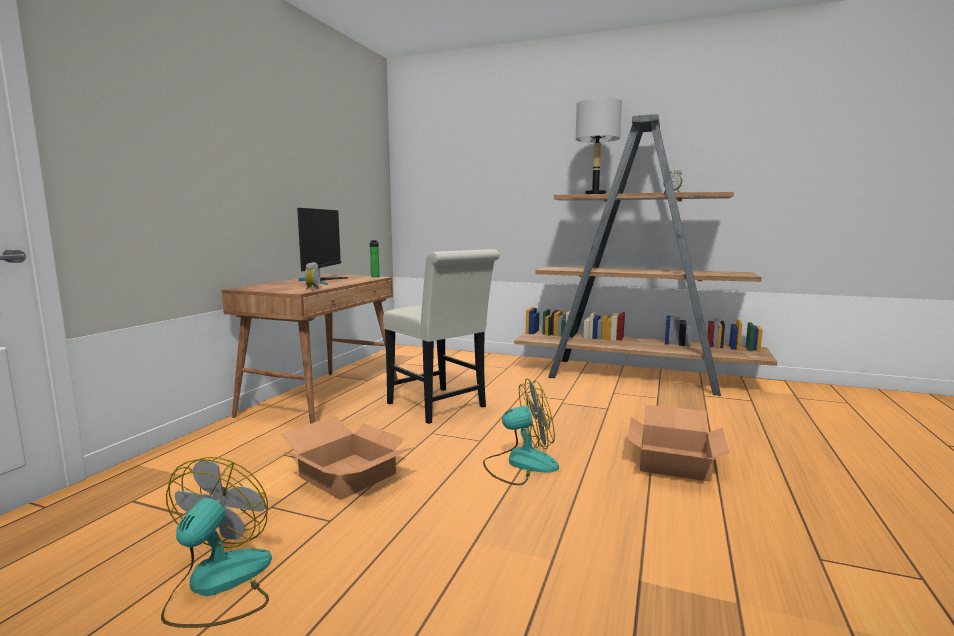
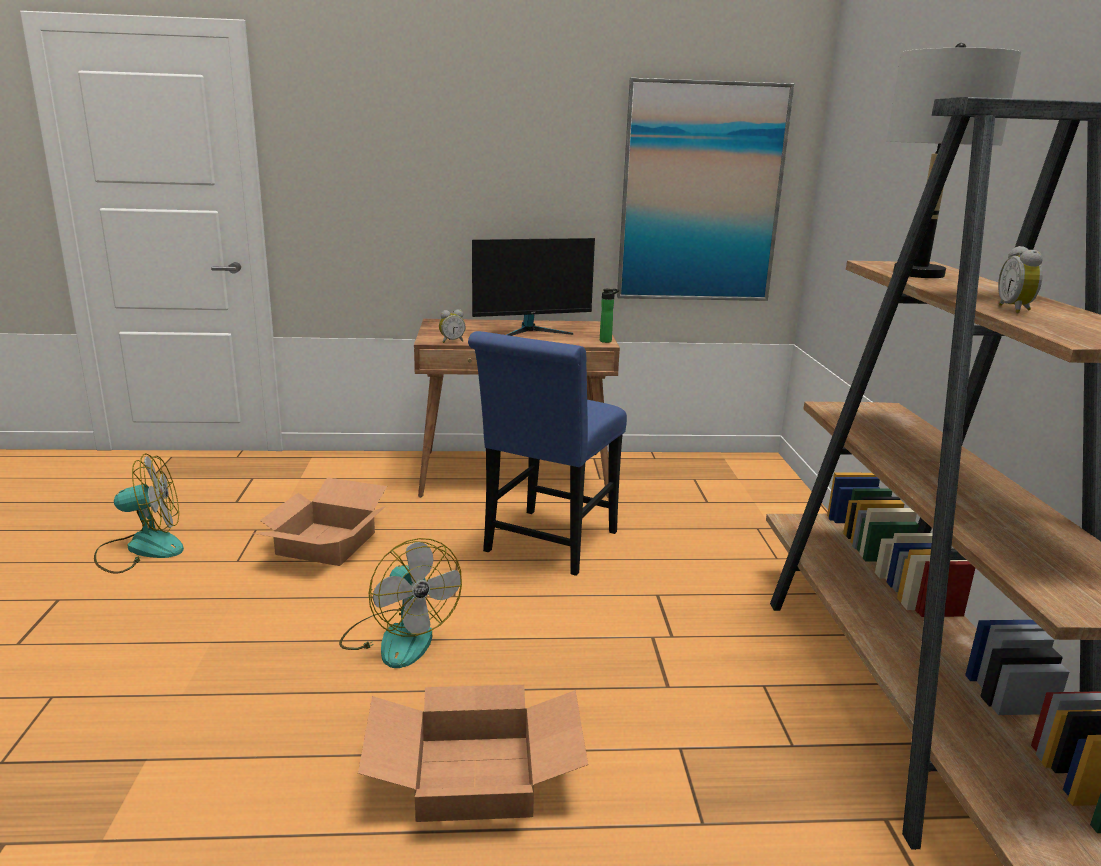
camera: 65 degrees right, 10 degrees up
white chair [383,249,500,424] -> blue chair [468,331,627,576]
none -> picture [617,78,794,301]

